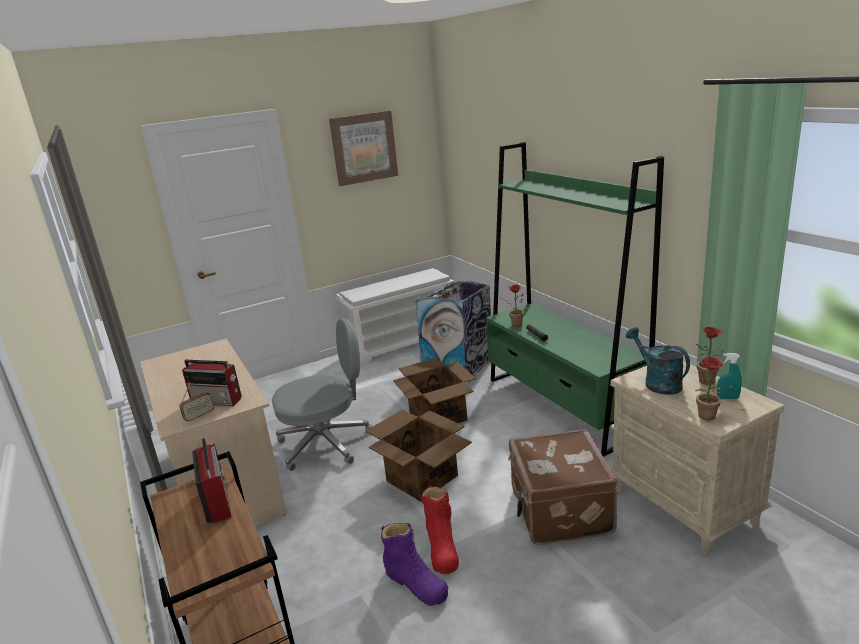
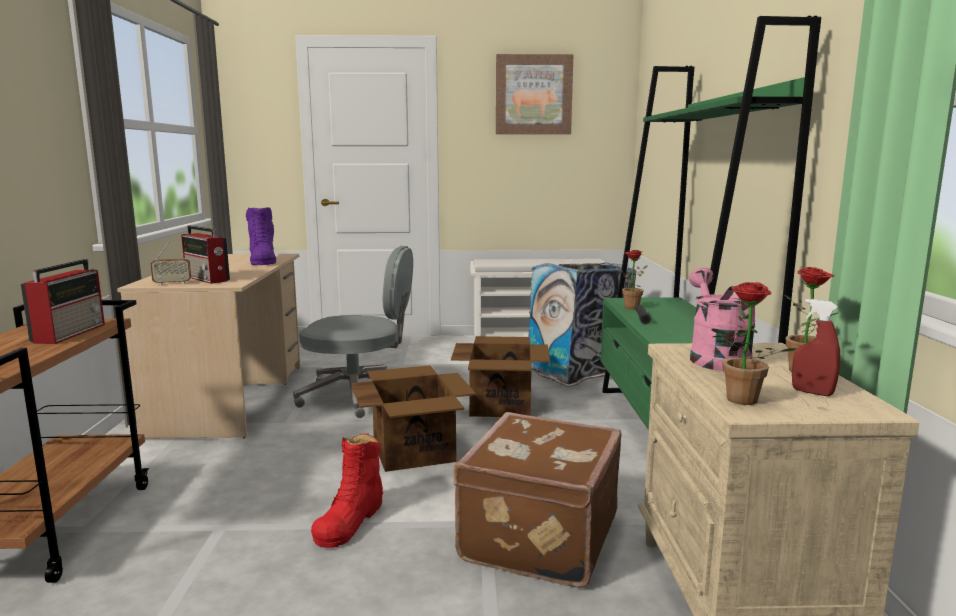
camera: 25 degrees right, 10 degrees down
purple boot [381,523,448,606] -> purple boot moved to [246,207,277,265]
turquoise watering can [626,327,690,395] -> pink watering can [689,267,755,371]
turquoise spray bottle [717,353,742,400] -> red spray bottle [792,299,840,396]

